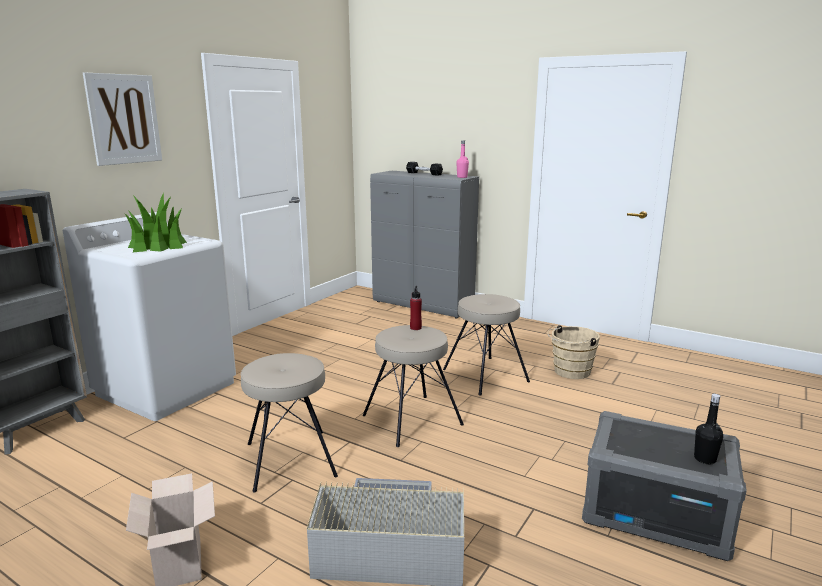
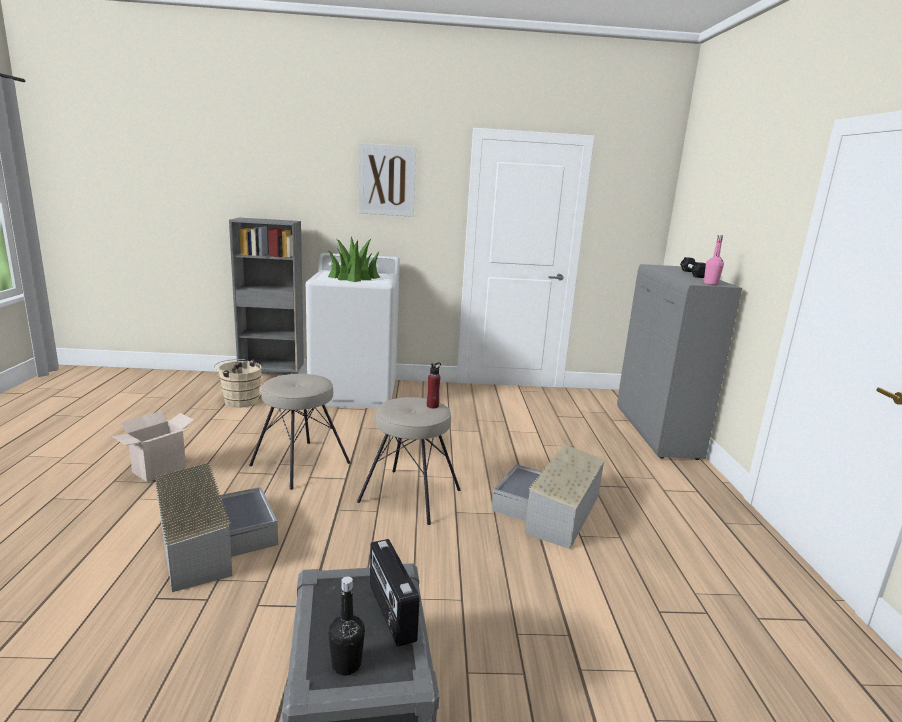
camera: 55 degrees right, 0 degrees up
beige stool [443,294,530,396] -> grey storage box [492,444,605,549]
beige bucket [547,325,600,379] -> beige bucket moved to [214,359,262,408]
none -> radio [370,539,419,647]

